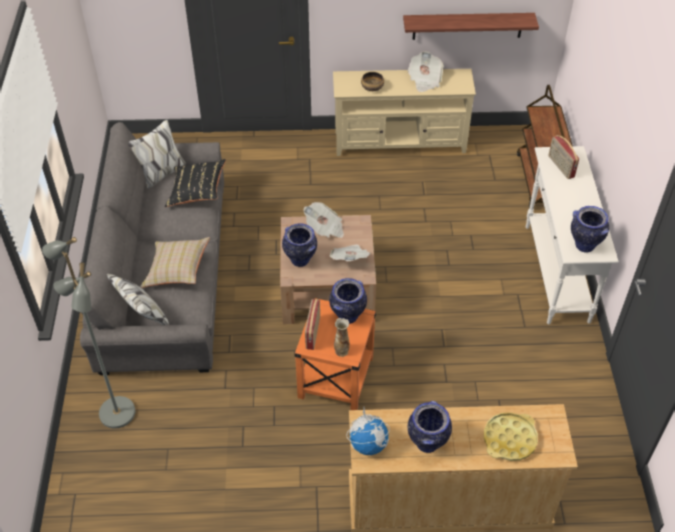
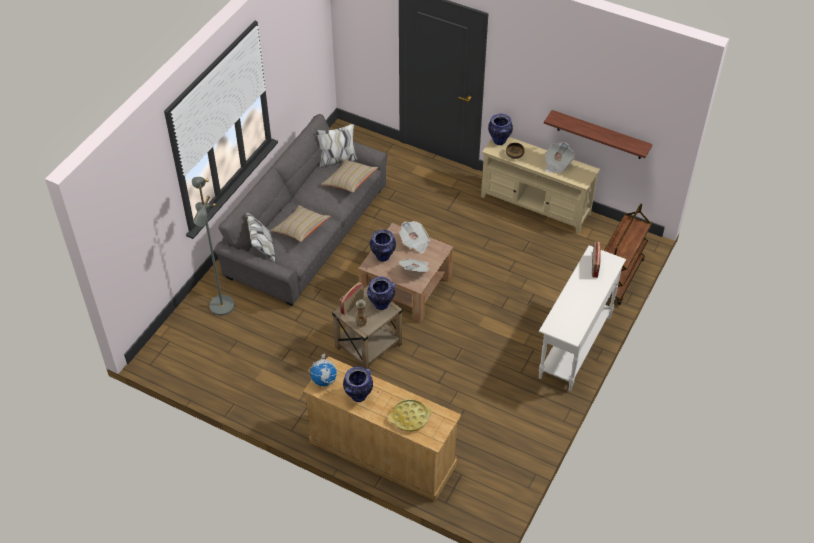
camera: 30 degrees right, 0 degrees up
black pillow [165,159,226,207] -> beige pillow [321,159,378,192]
orange side table [294,298,376,410] -> beige side table [332,285,402,369]
vase [571,206,609,252] -> vase moved to [488,114,513,145]

